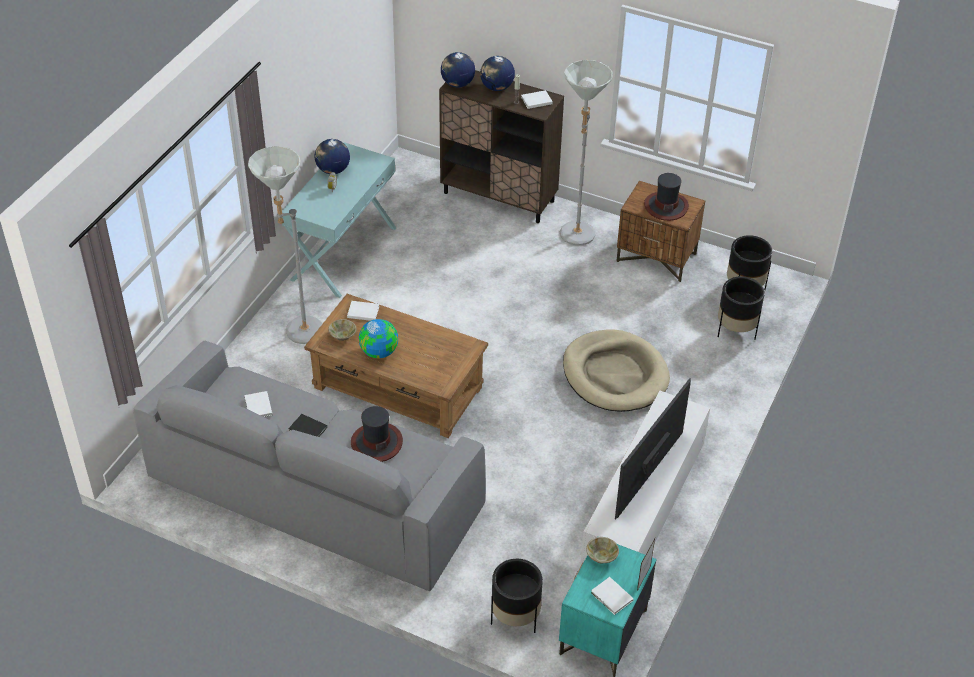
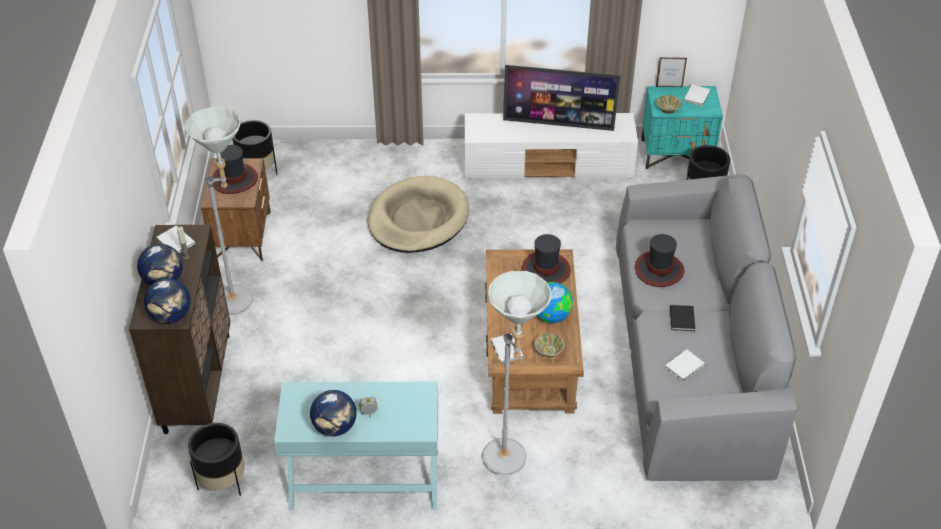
camera: 115 degrees left, 0 degrees up
black planter [718,276,765,339] -> black planter moved to [188,423,245,496]
none -> hat [522,234,571,283]

